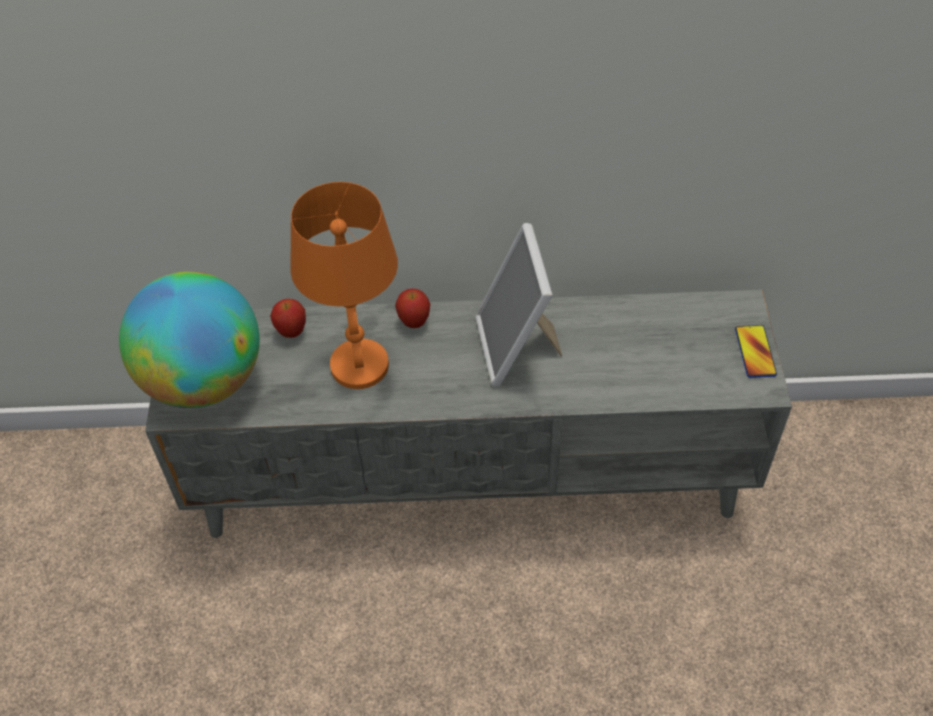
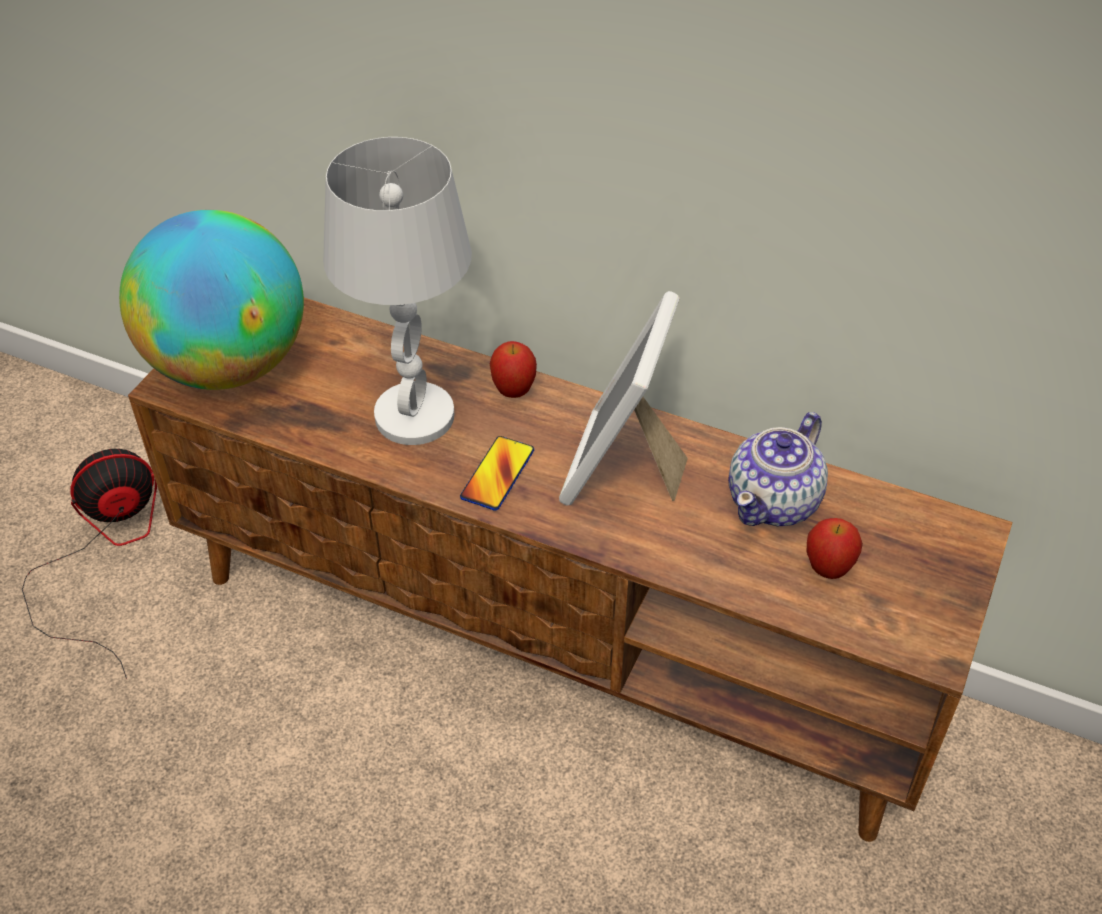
camera: 25 degrees right, 5 degrees down
grey tv stand [145,289,792,538] -> brown tv stand [128,298,1013,842]
apple [270,299,306,338] -> apple moved to [806,518,863,579]
orange table lamp [290,182,398,389] -> white table lamp [323,137,472,445]
phone [735,325,777,378] -> phone moved to [460,436,534,511]
none -> fan [22,449,157,679]
none -> teapot [728,412,828,526]

